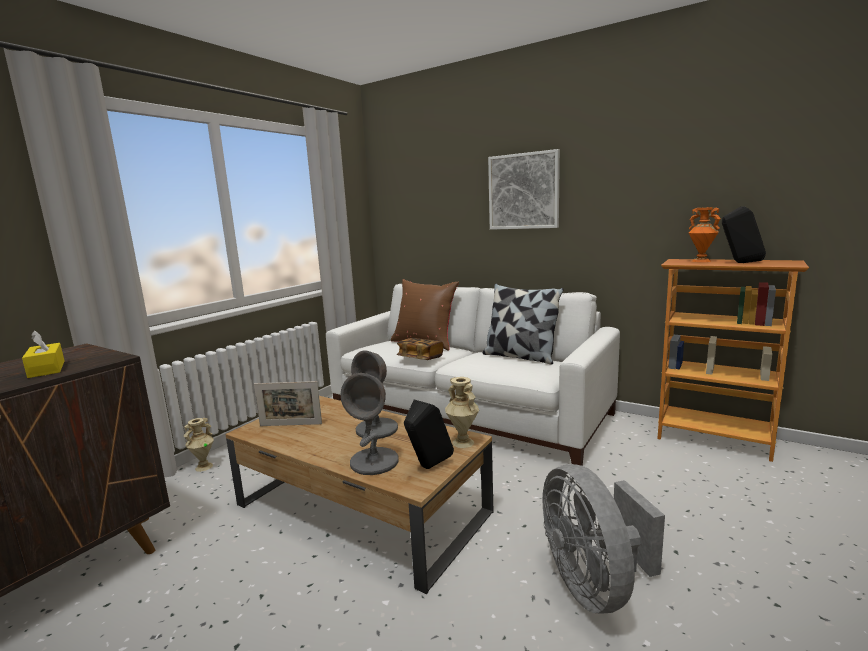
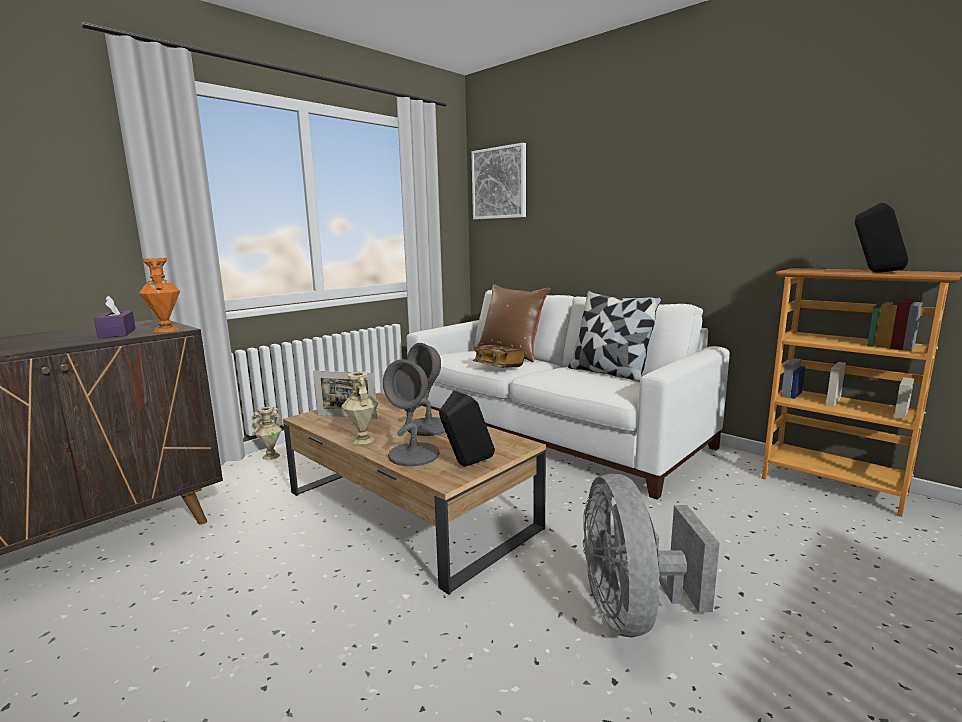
camera: 10 degrees right, 0 degrees up
yellow tissue box [22,330,64,378] -> purple tissue box [94,295,136,338]
beige vase [445,377,479,448] -> beige vase moved to [342,372,379,445]
picture [488,149,560,230] -> picture moved to [471,143,526,219]
orange vase [689,207,721,262] -> orange vase moved to [139,258,180,333]

